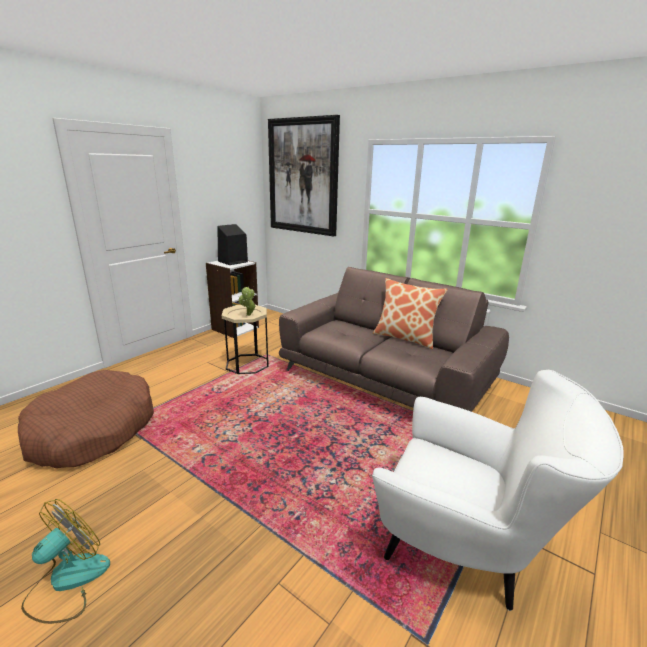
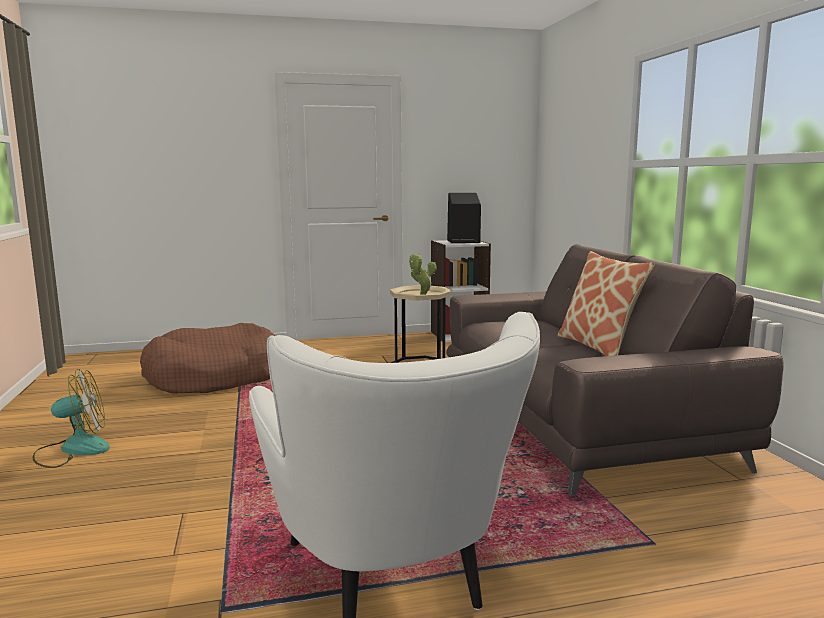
camera: 40 degrees right, 10 degrees down
picture [268,115,340,237] -> none

